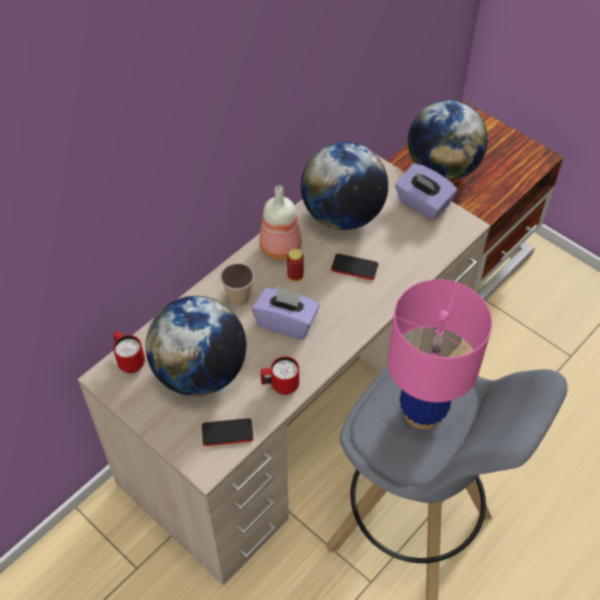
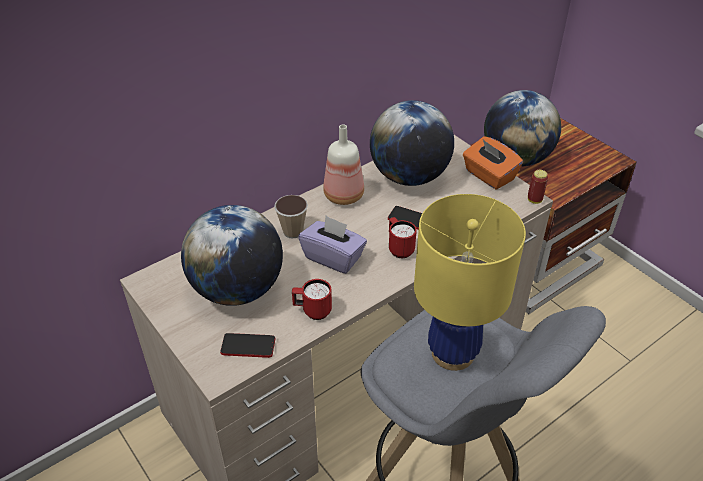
camera: 10 degrees right, 10 degrees down
red mug [113,331,145,373] -> red mug moved to [389,217,417,258]
can [287,248,304,282] -> can moved to [528,170,548,204]
pink table lamp [388,279,492,429] -> yellow table lamp [414,194,526,371]
purple tissue box [395,163,457,220] -> orange tissue box [463,136,523,190]

